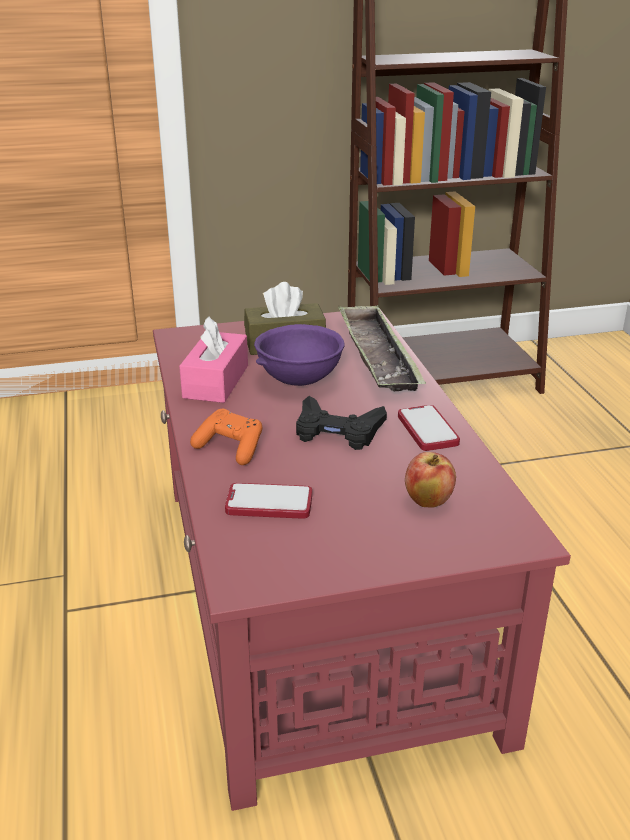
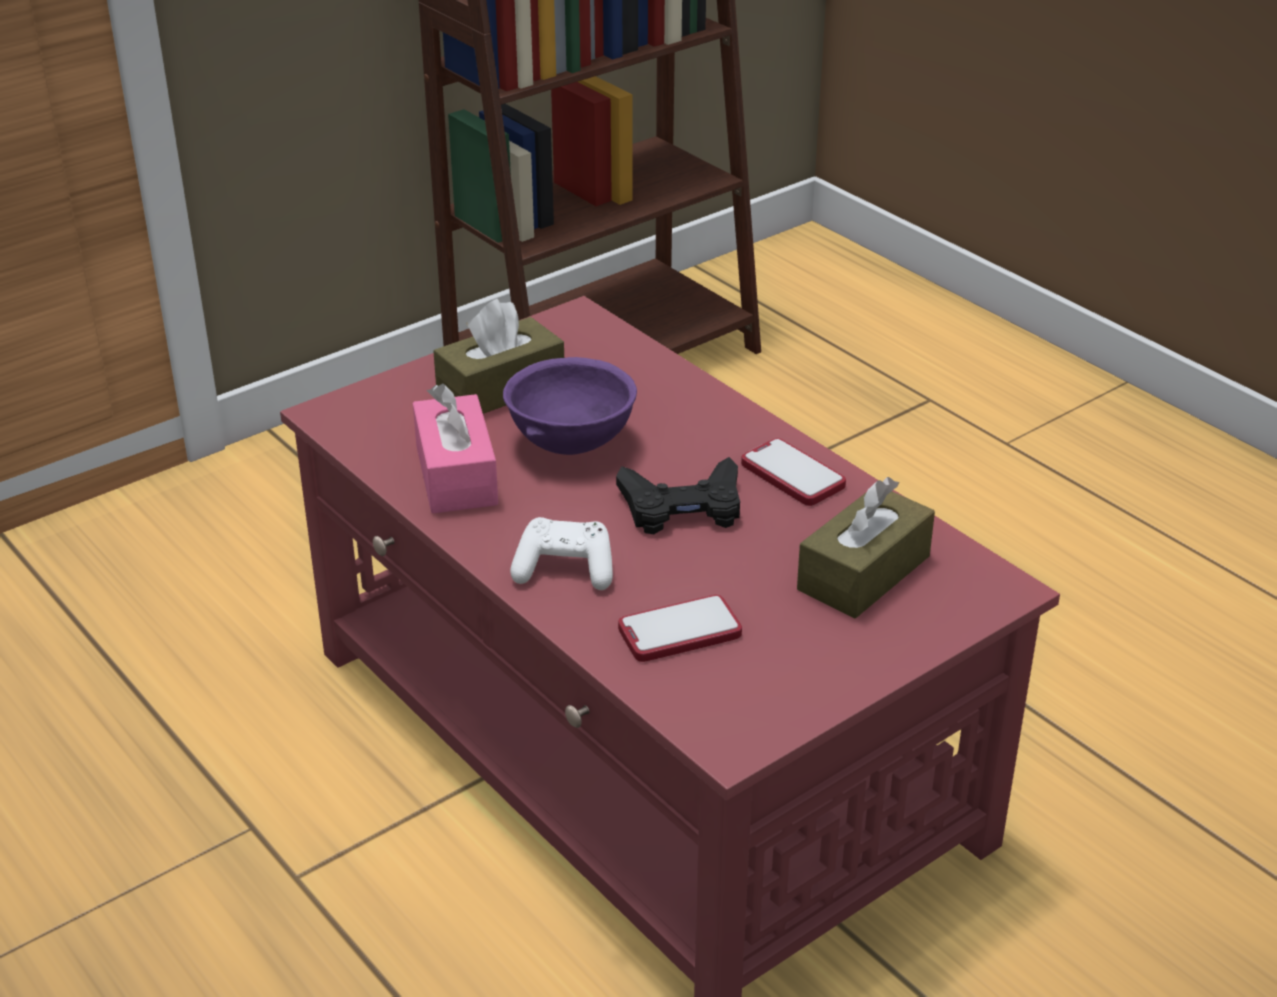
camera: 25 degrees left, 5 degrees up
orange game controller [190,409,262,465] -> white game controller [510,517,613,590]
tray [338,305,426,391] -> none
apple [405,452,456,508] -> brown tissue box [797,477,935,618]

